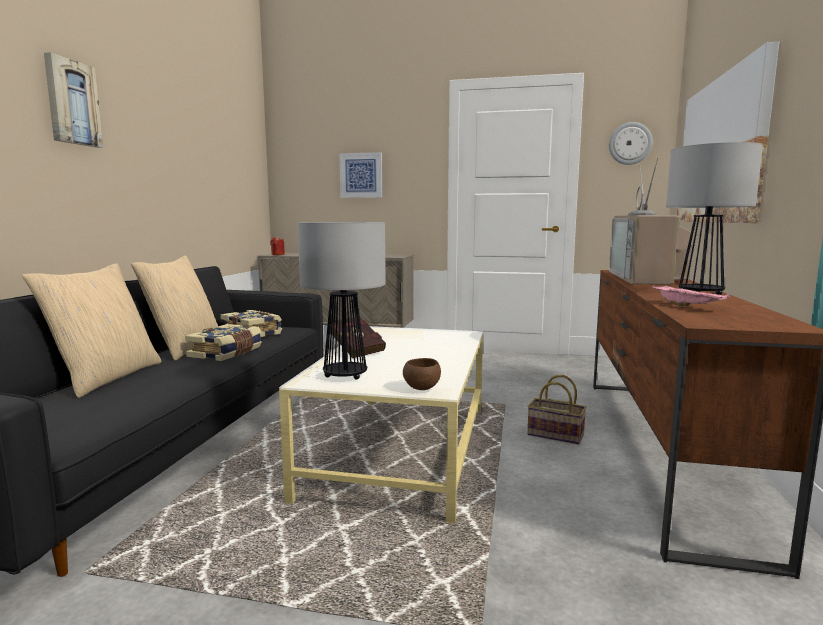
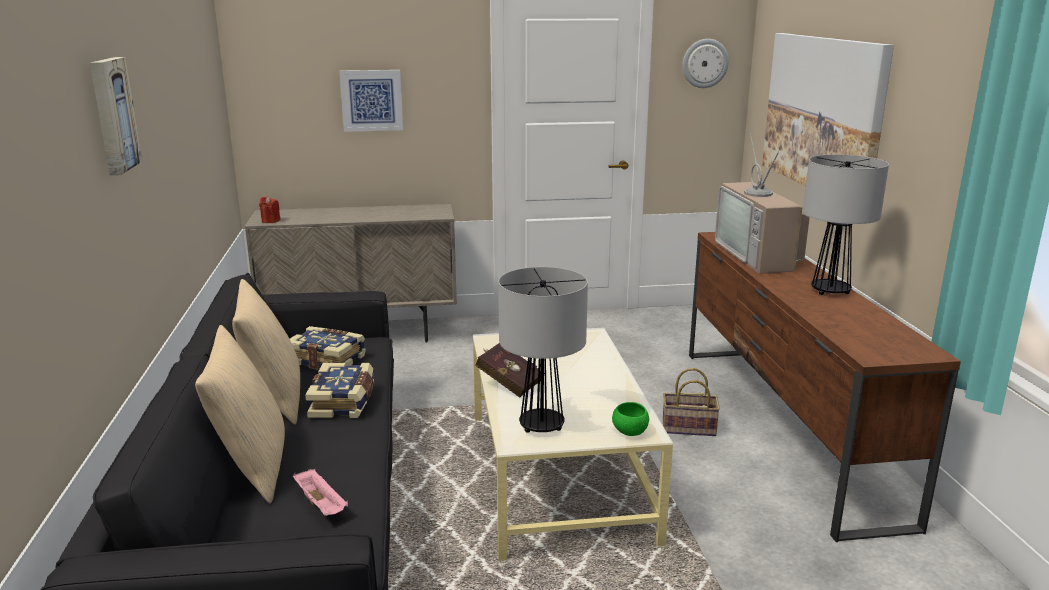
camera: 20 degrees left, 10 degrees up
brown bowl [403,358,441,390] -> green bowl [612,402,649,436]
pink tray [652,285,730,306] -> pink tray moved to [293,469,348,516]

